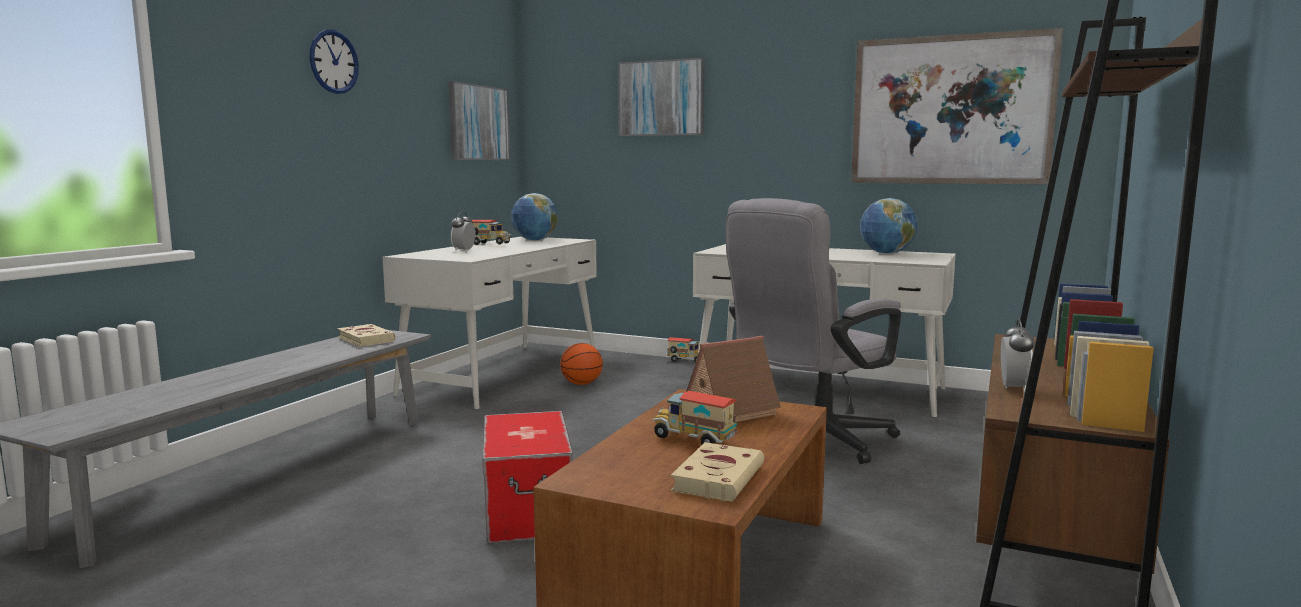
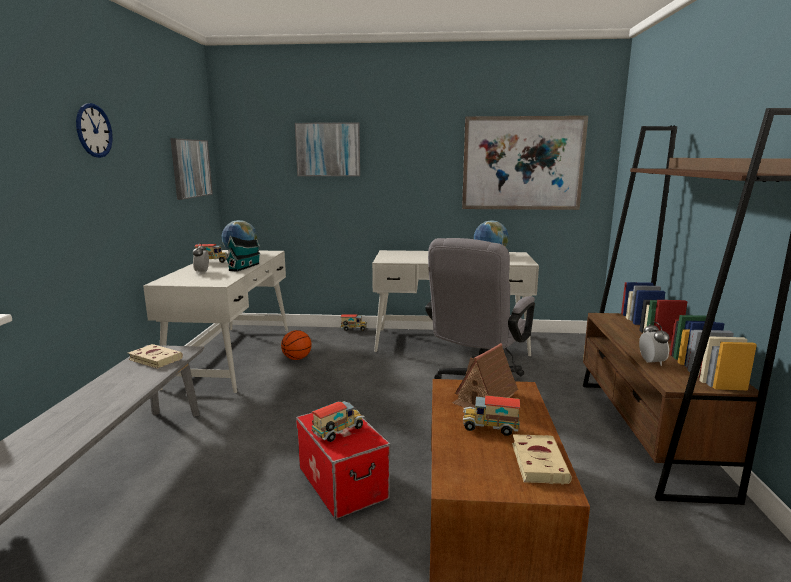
camera: 20 degrees left, 5 degrees up
none -> toy house [225,236,261,272]
none -> toy truck [311,401,365,442]

